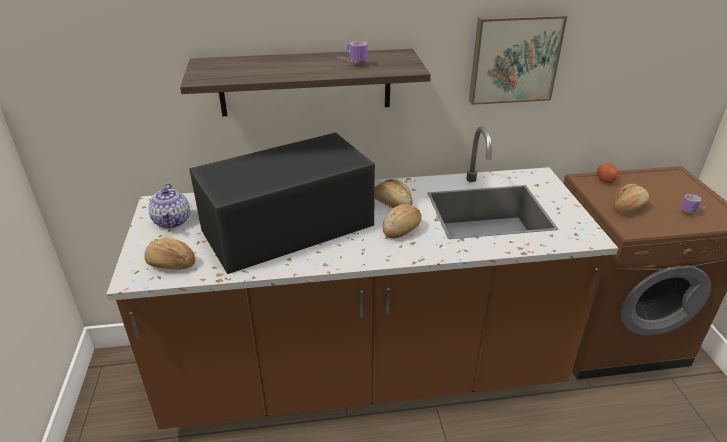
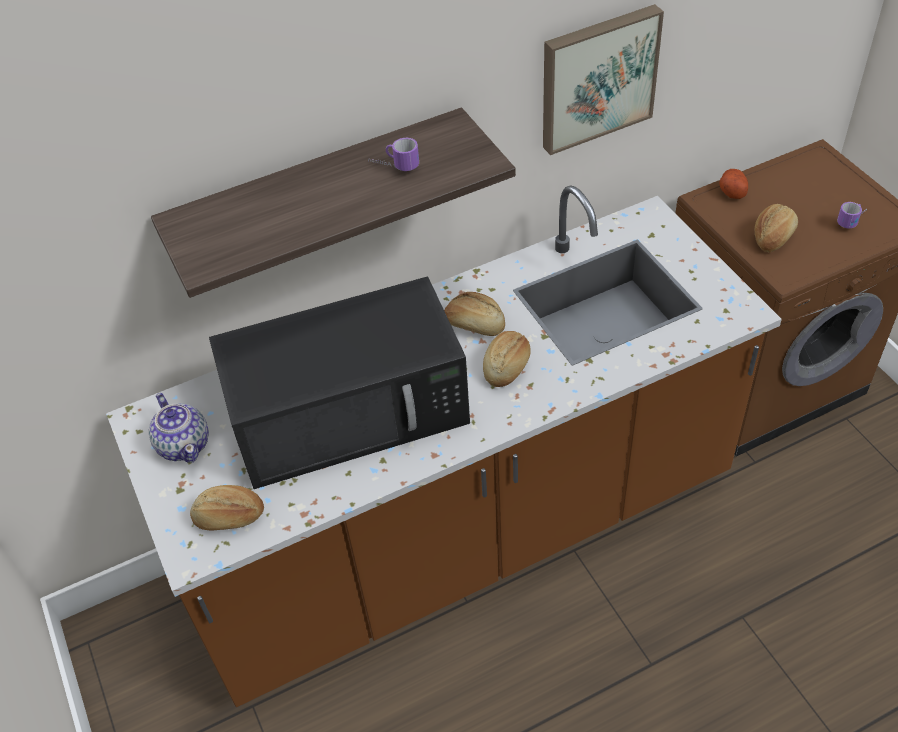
camera: 15 degrees left, 15 degrees up
black microwave [189,133,375,274] -> black microwave turned 150 degrees counterclockwise [209,276,470,489]

